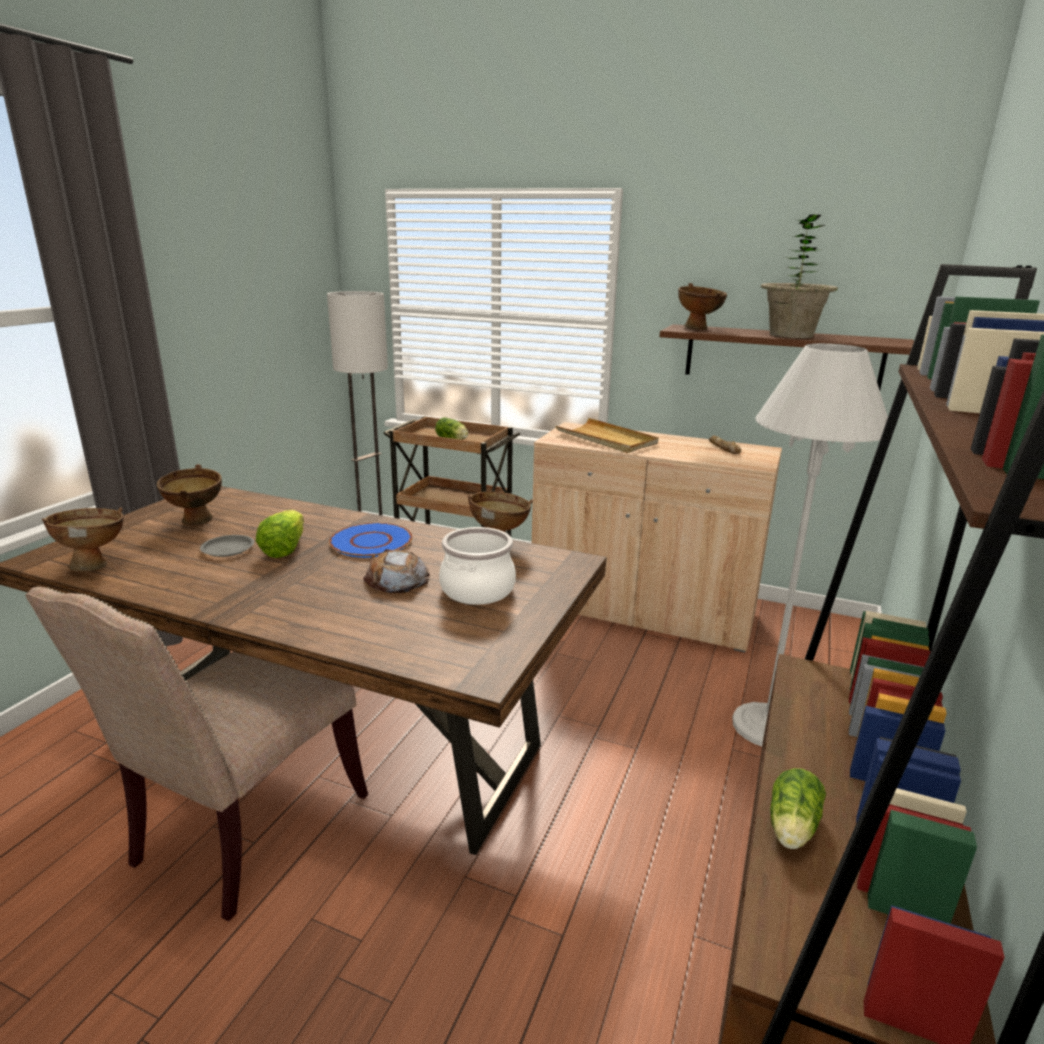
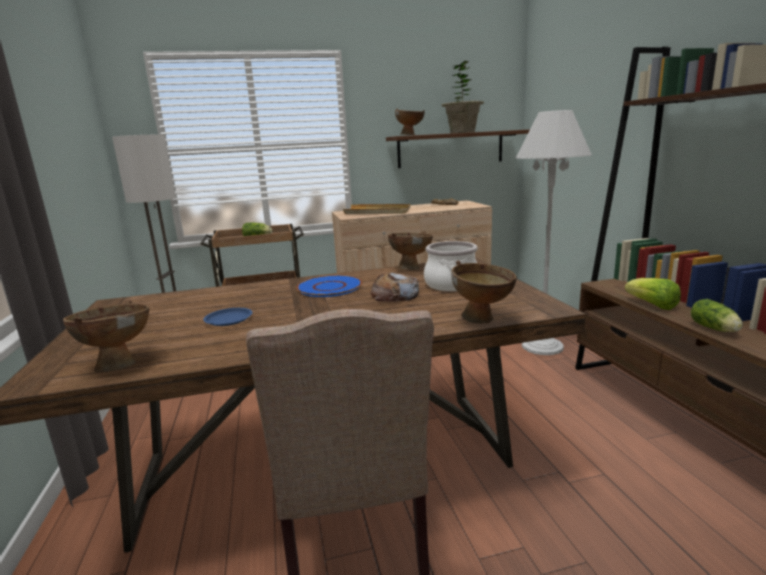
camera: 35 degrees left, 5 degrees down
brown bowl [157,464,222,525] -> brown bowl moved to [451,260,517,324]
grey plate [200,535,254,557] -> blue plate [203,308,252,326]
lettuce [256,510,304,558] -> lettuce moved to [625,278,681,310]

